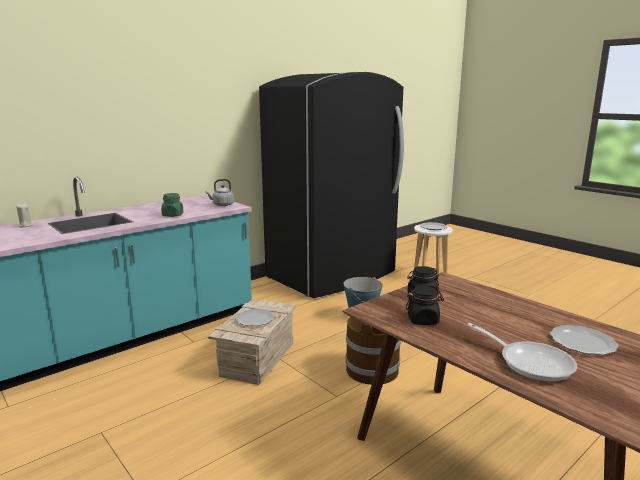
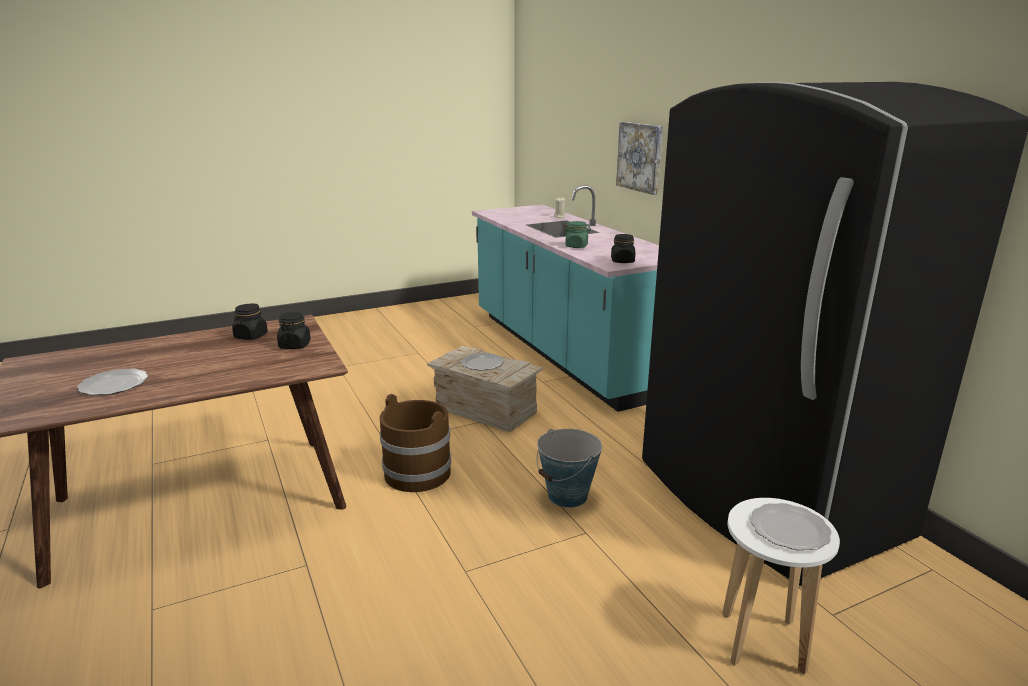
camera: 105 degrees right, 5 degrees up
grey kettle [206,179,234,206] -> black jar [611,234,635,263]
frying pan [467,323,577,382] -> none
none -> picture [616,122,663,195]

